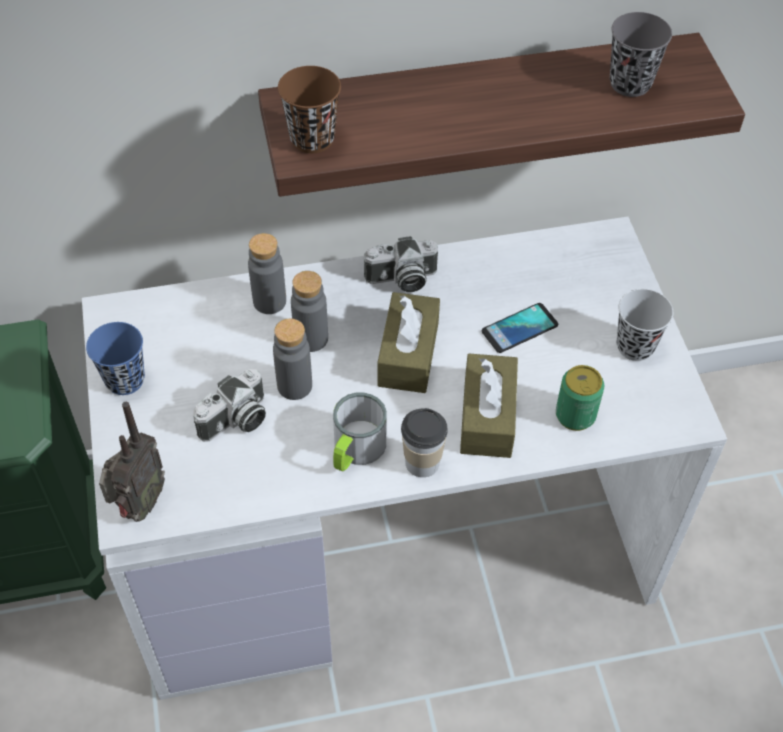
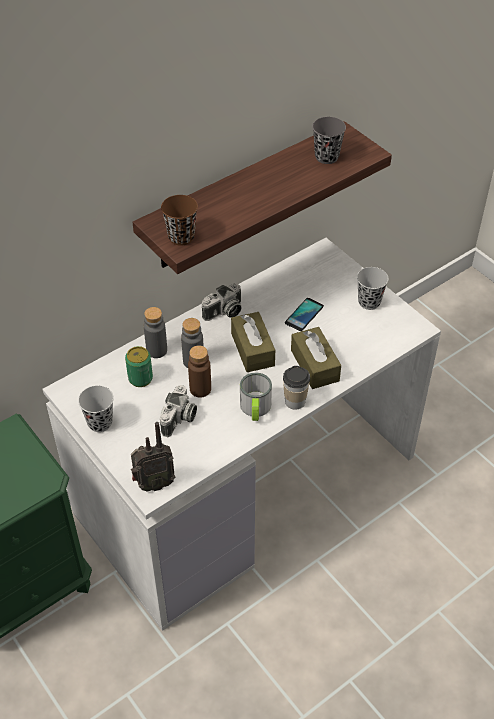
camera: 25 degrees left, 5 degrees down
blue cup [86,322,145,395] -> black cup [78,385,114,432]
radio [99,402,165,522] -> radio turned 75 degrees clockwise [131,422,175,492]
grey bottle [273,318,312,400] -> brown bottle [188,346,211,398]
can [556,365,604,431] -> can moved to [125,346,153,387]

